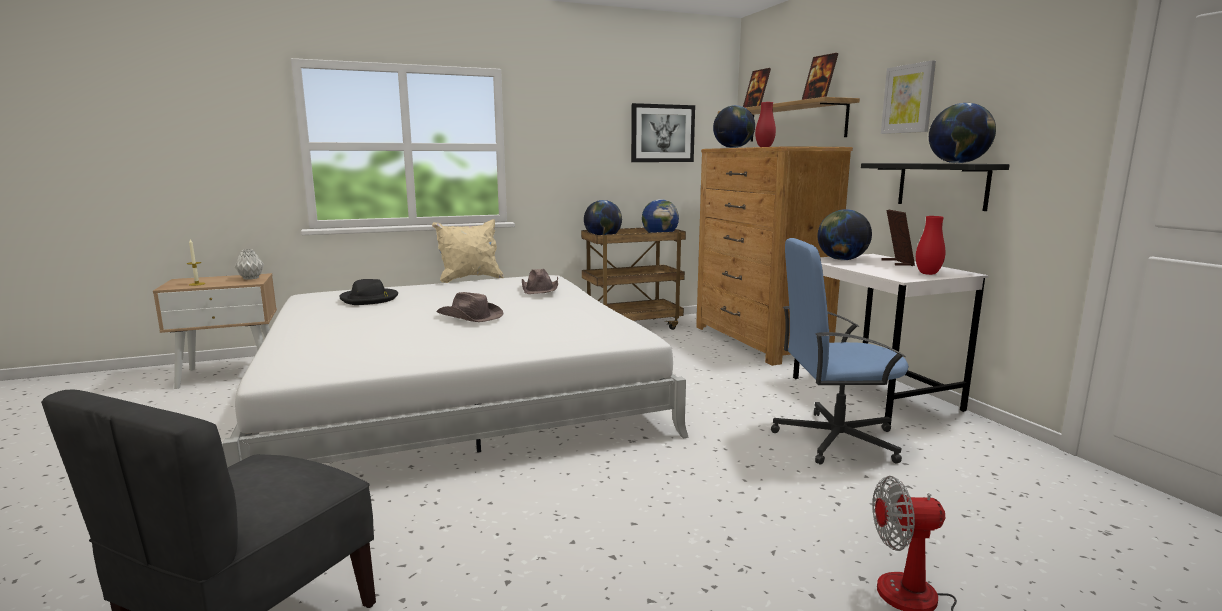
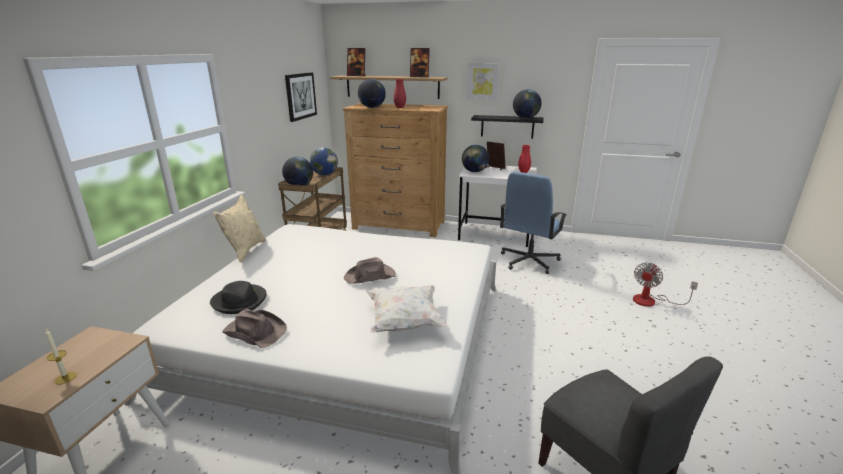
camera: 55 degrees left, 10 degrees up
grey vase [235,249,264,280] -> none
brown hat [522,269,558,294] -> brown hat moved to [222,309,287,348]
none -> white pillow [366,285,447,333]

